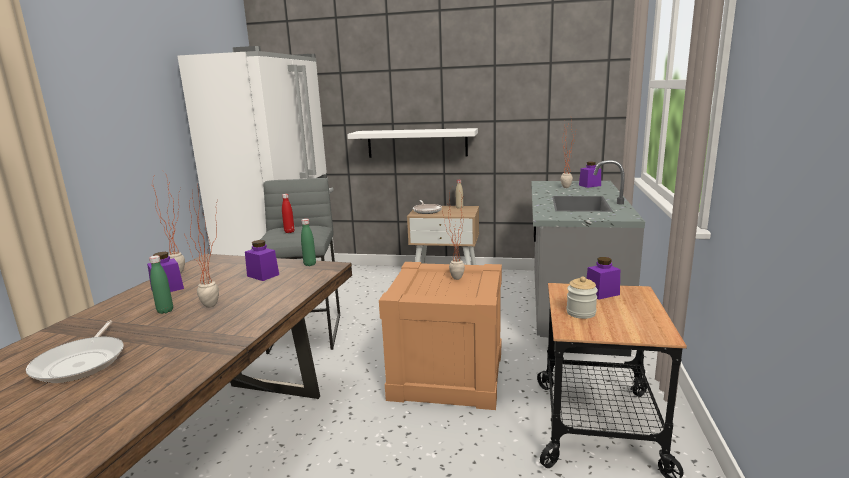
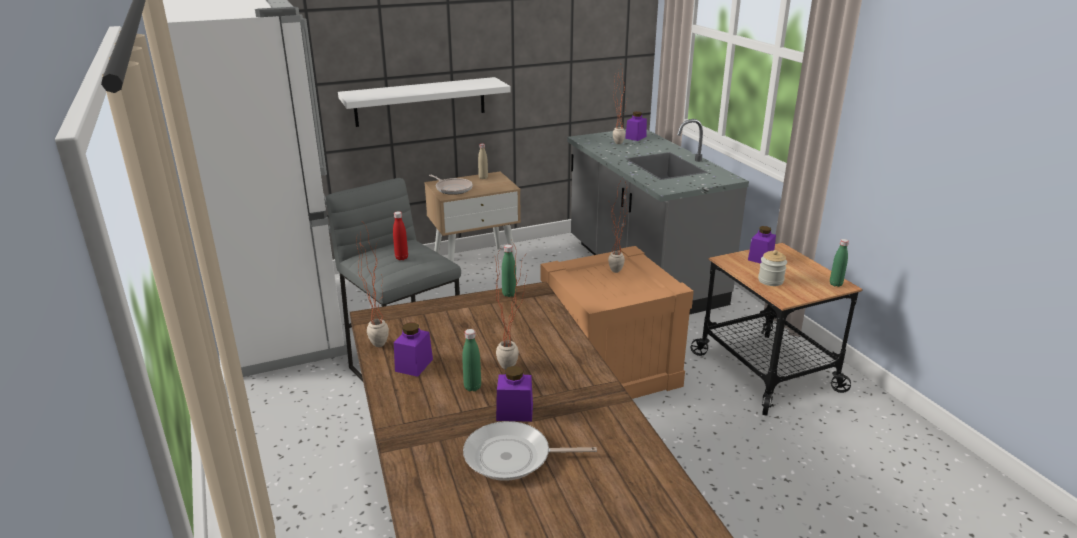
camera: 35 degrees left, 10 degrees up
frying pan [26,321,123,383] -> frying pan turned 135 degrees clockwise [463,421,597,481]
purple jar [245,240,279,281] -> purple jar moved to [496,366,533,422]
none -> green bottle [830,239,849,287]

